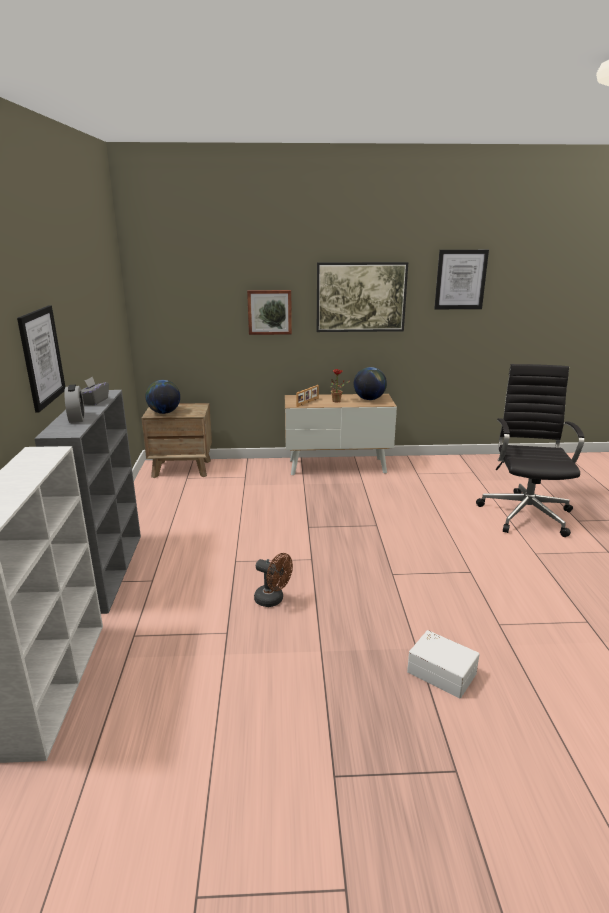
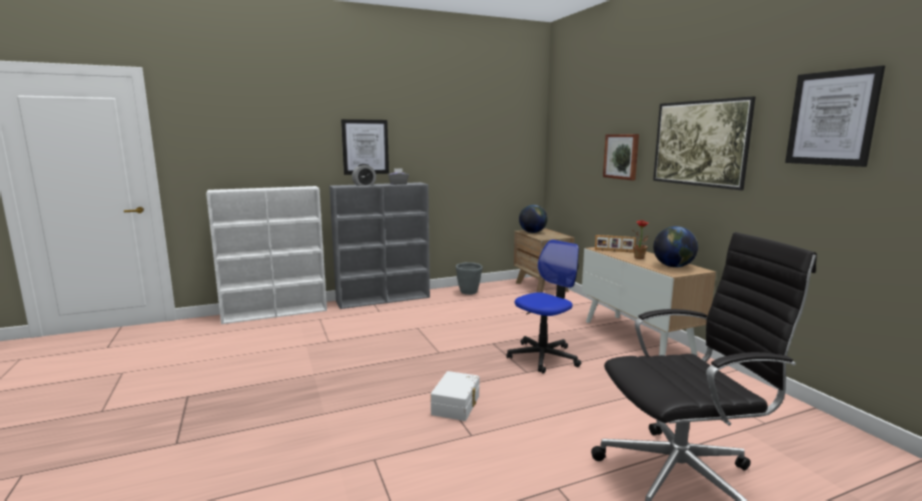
camera: 70 degrees right, 10 degrees down
brown fan [254,553,293,607] -> none
white storage box [407,630,479,699] -> white storage box moved to [431,371,479,421]
none -> grey planter [456,262,483,295]
none -> office chair [507,240,581,374]

